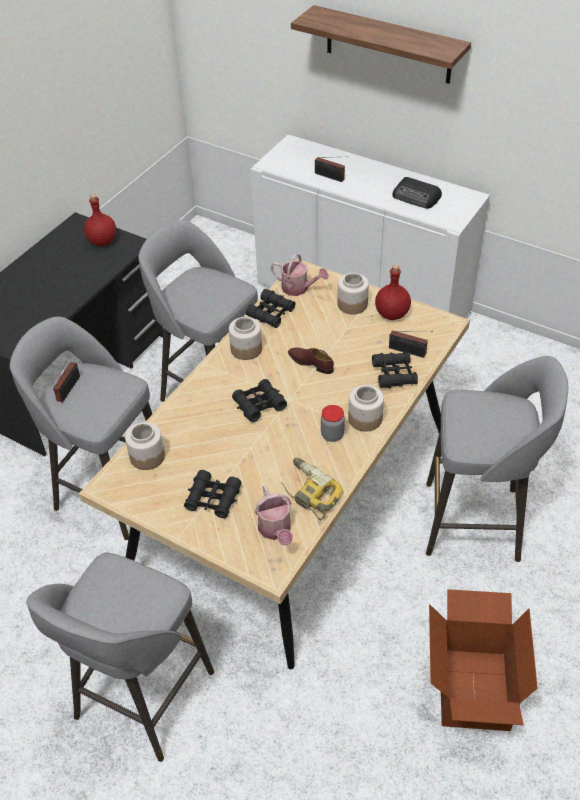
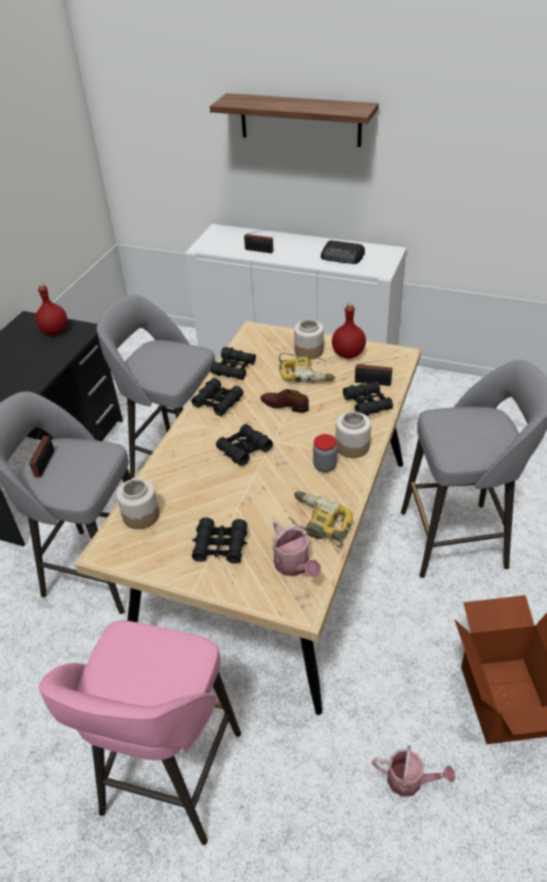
camera: 10 degrees left, 5 degrees down
grey stool [26,553,214,762] -> pink stool [39,621,241,845]
jar [229,317,262,360] -> black binoculars [191,378,244,416]
watering can [271,254,328,296] -> watering can moved to [372,745,456,797]
none -> power drill [279,353,335,383]

